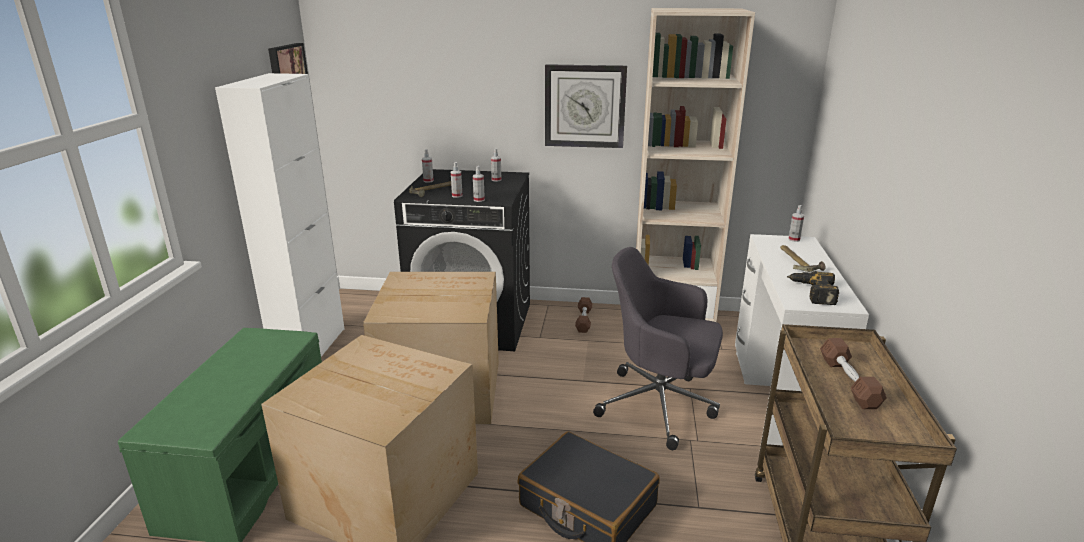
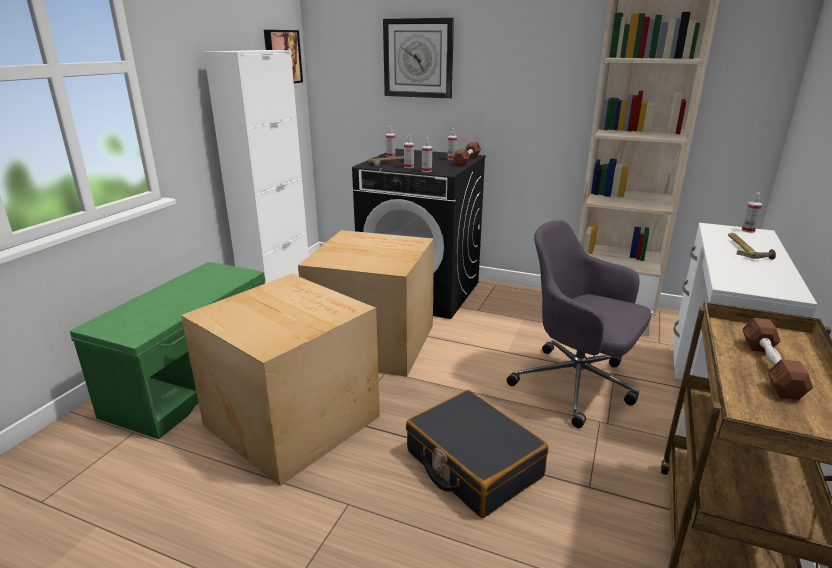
camera: 15 degrees right, 0 degrees up
wall clock [545,64,627,148] -> wall clock moved to [383,18,454,99]
brown dumbbell [575,297,592,333] -> brown dumbbell moved to [453,142,481,166]
power drill [787,271,839,305] -> none

